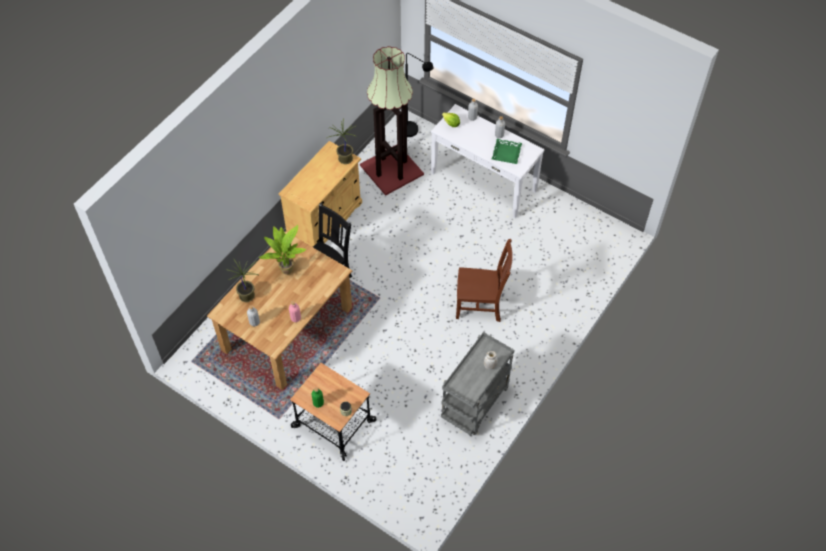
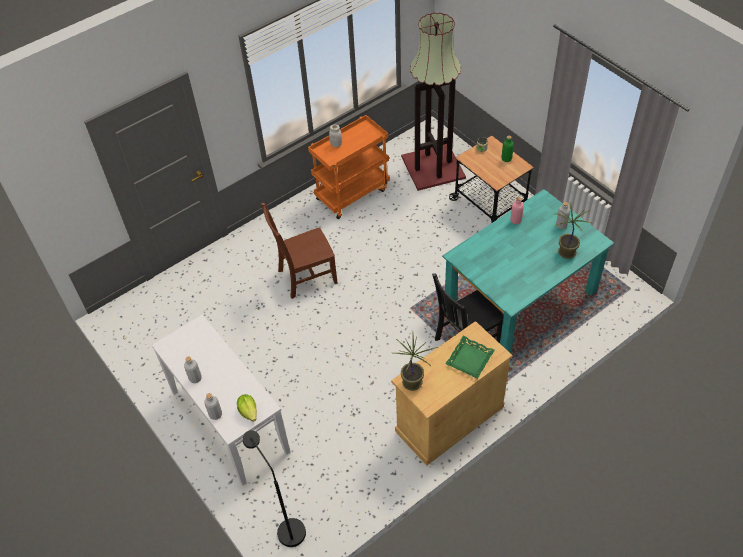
camera: 160 degrees left, 5 degrees down
brown dining table [207,231,352,390] -> turquoise dining table [442,189,614,353]
potted plant [259,225,306,275] -> none
floor lamp [360,46,424,196] -> floor lamp moved to [401,13,466,191]
grey cart [441,332,514,436] -> orange cart [308,115,390,219]
brown chair [456,239,513,322] -> brown chair turned 45 degrees counterclockwise [261,203,338,299]
green tray [492,139,522,164] -> green tray moved to [445,336,495,379]

